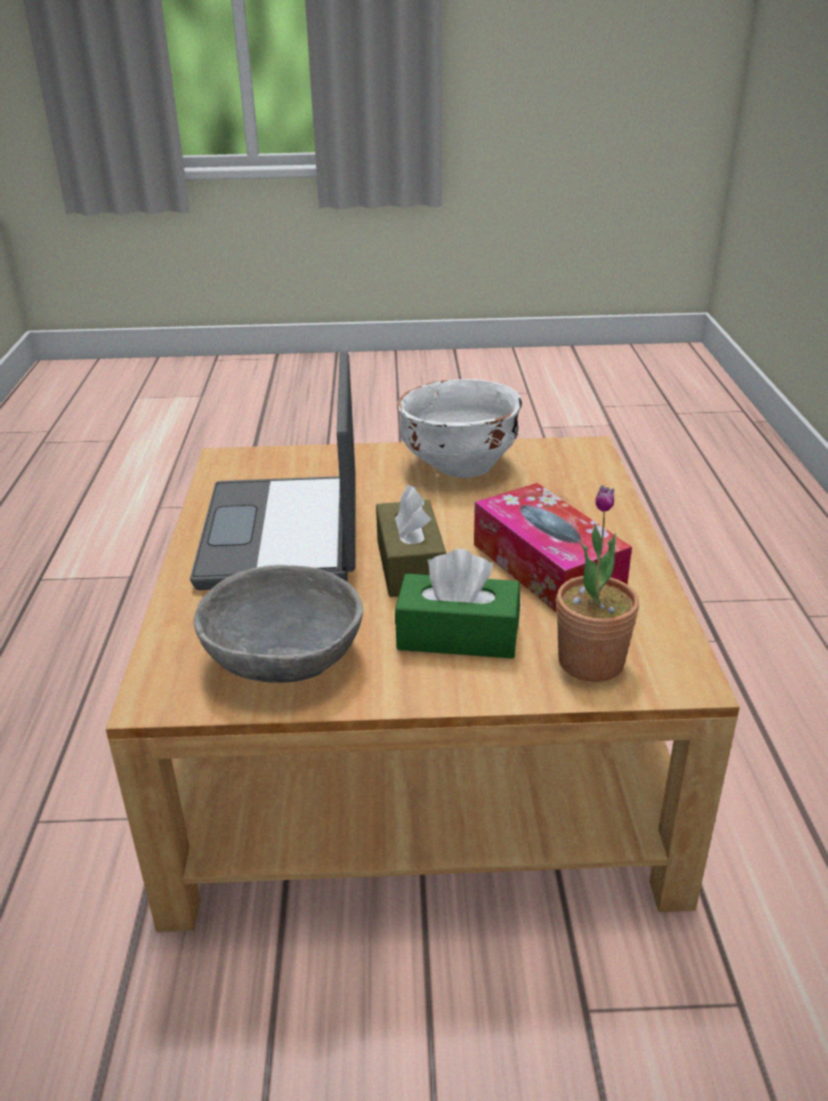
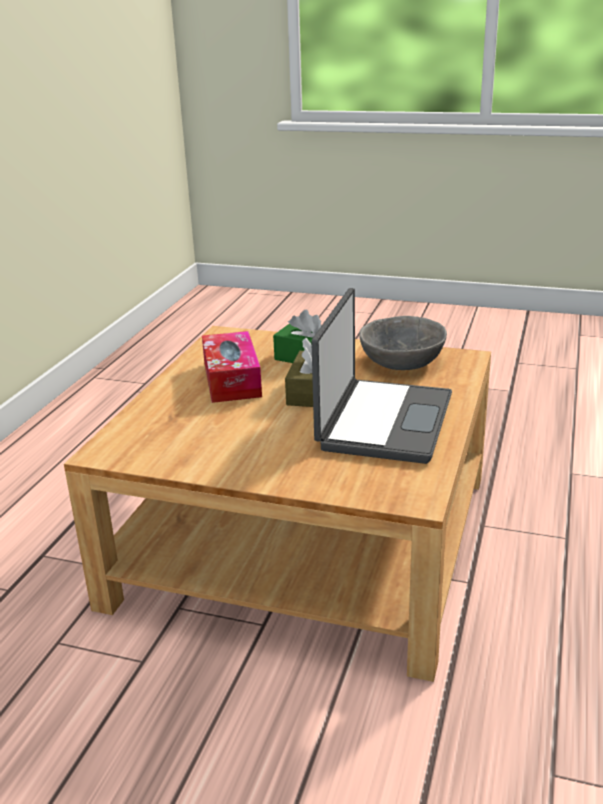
camera: 160 degrees left, 5 degrees down
white bowl [397,379,522,478] -> none
potted plant [556,485,639,682] -> none

